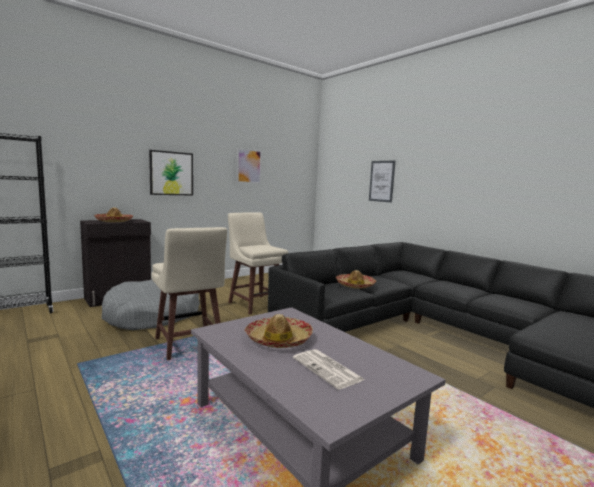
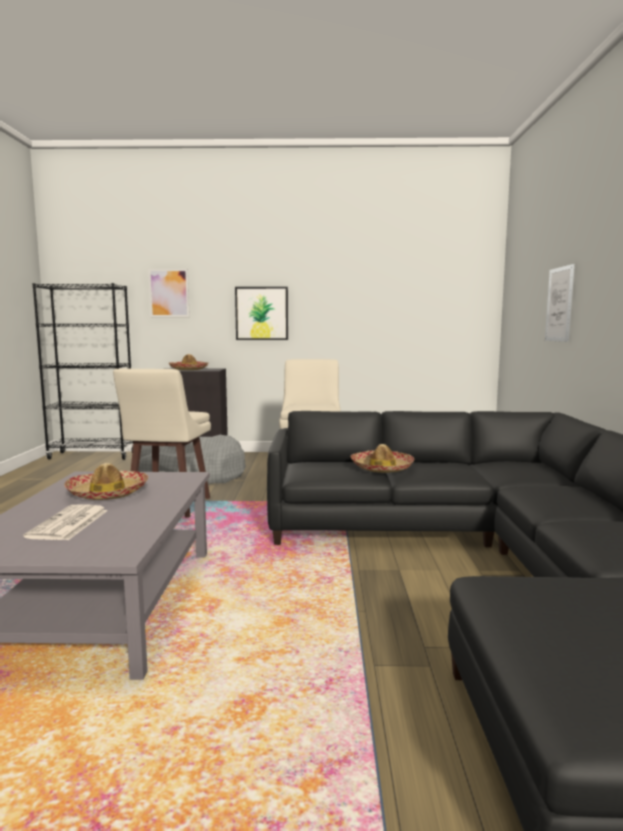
camera: 40 degrees right, 0 degrees up
picture [237,148,262,184] -> picture moved to [148,269,190,317]

